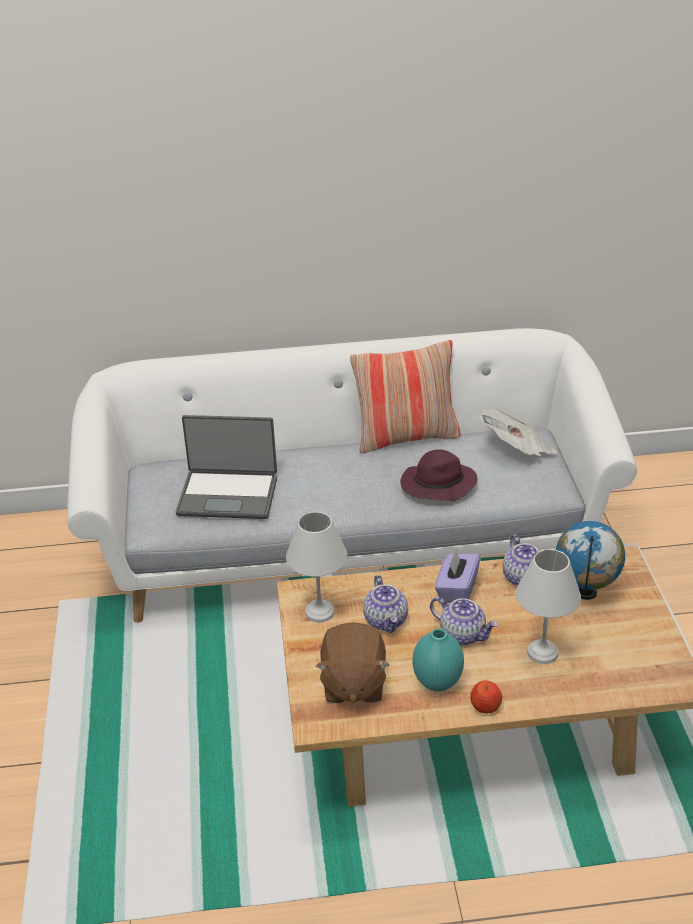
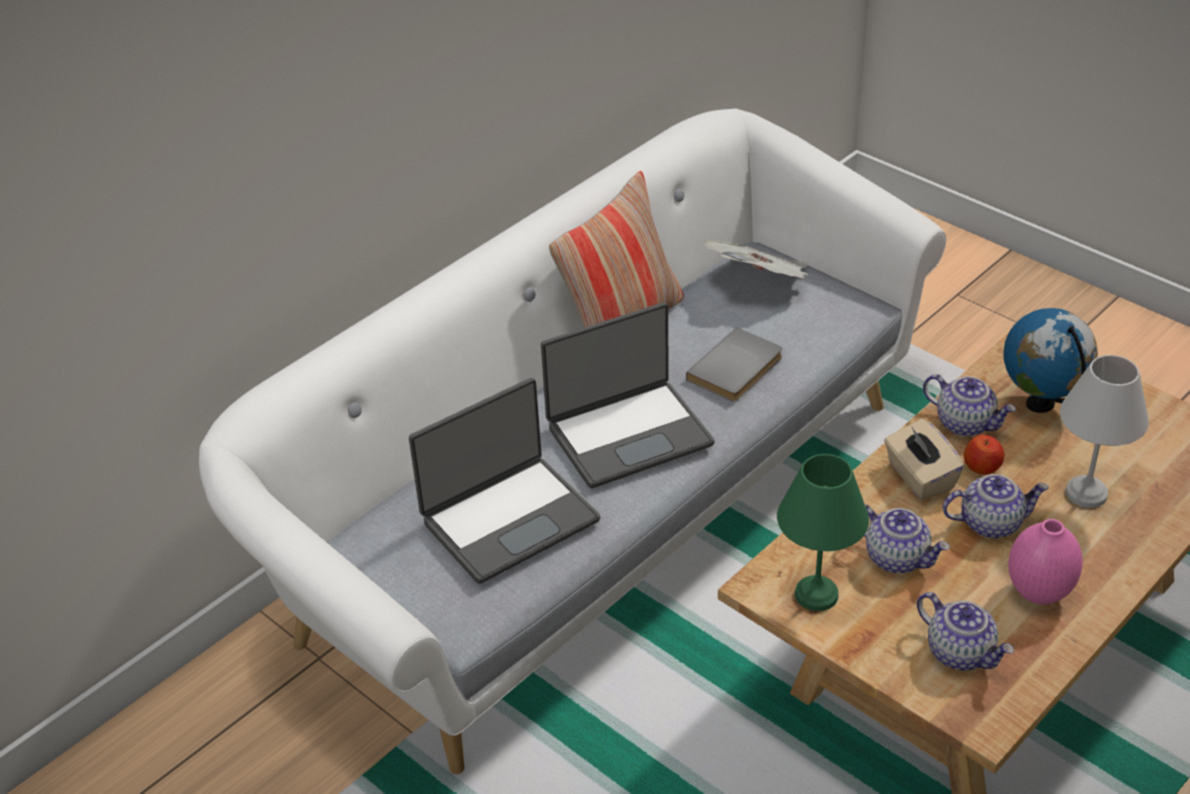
camera: 40 degrees left, 5 degrees up
white table lamp [286,512,348,623] -> green table lamp [777,454,869,611]
brown plush toy [316,622,389,703] -> teapot [917,592,1014,671]
purple hat [400,449,477,501] -> grey book [686,328,782,401]
turquoise vase [413,628,464,692] -> pink vase [1008,519,1083,605]
purple tissue box [435,549,480,603] -> beige tissue box [884,419,964,500]
apple [470,680,502,713] -> apple moved to [964,435,1004,475]
none -> laptop [541,303,714,488]

